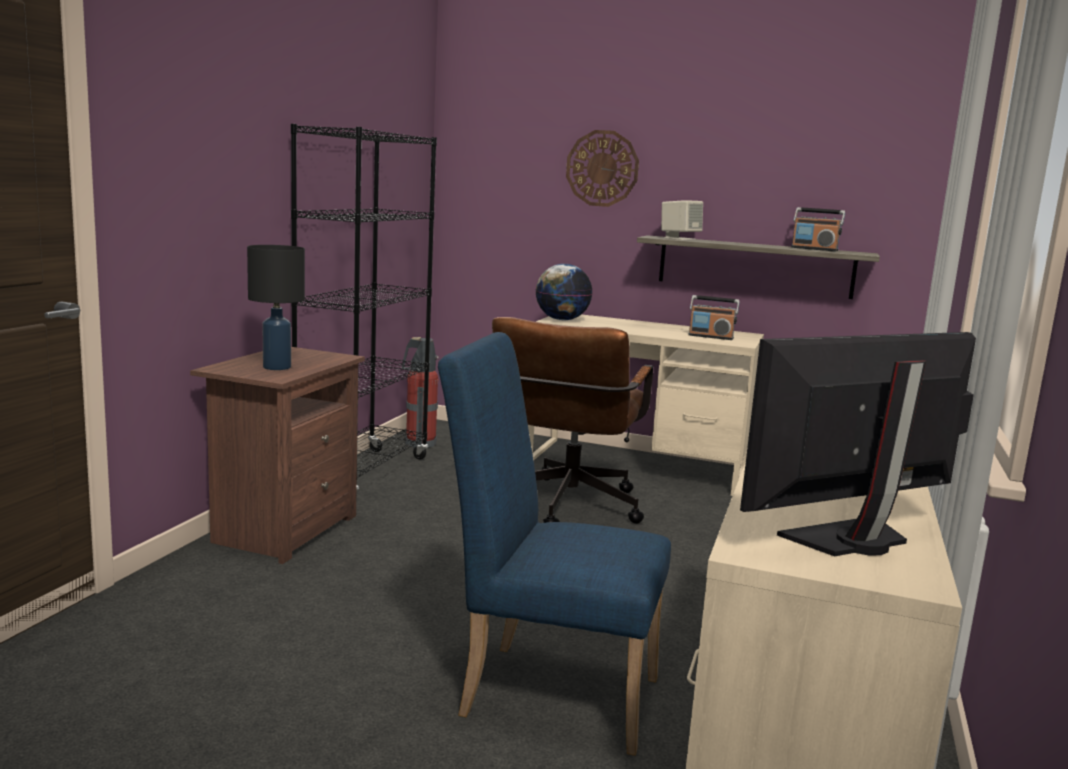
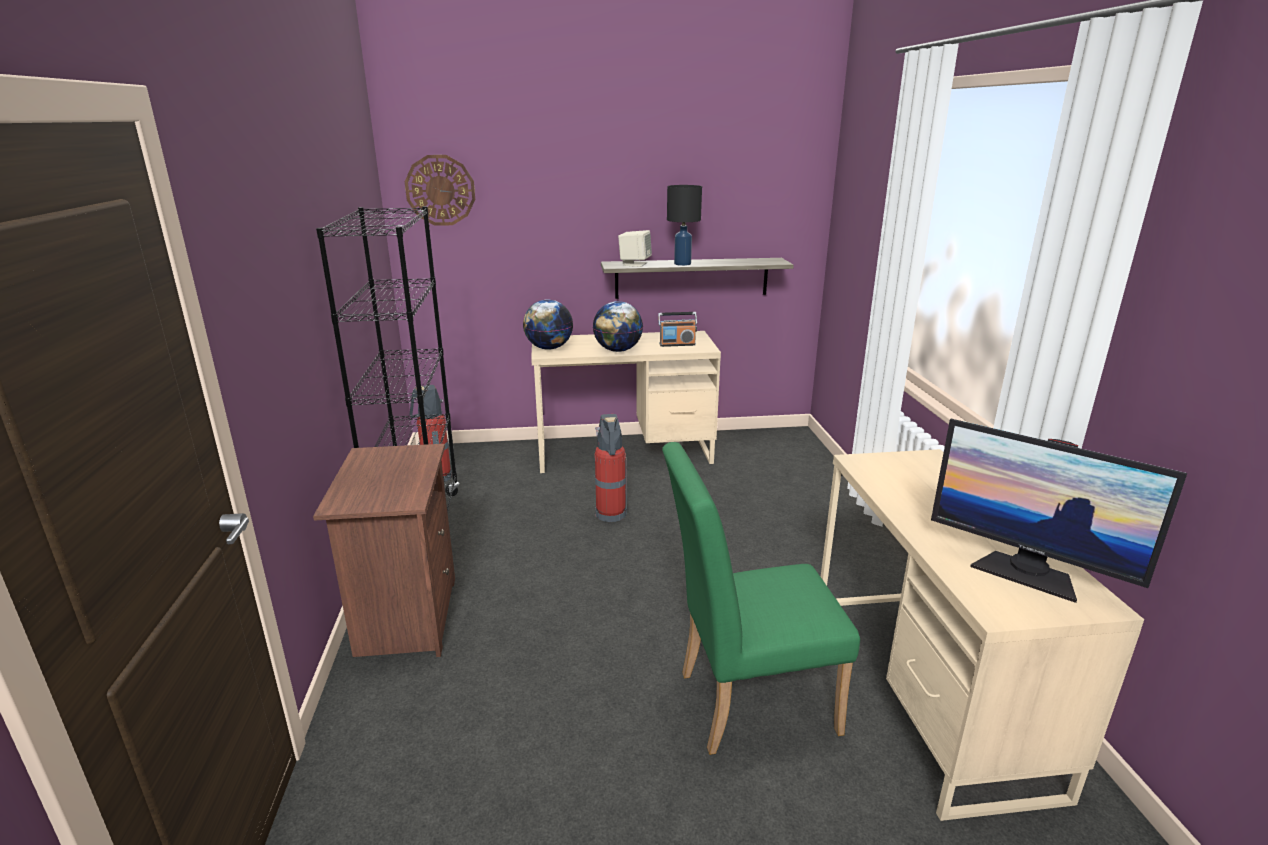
camera: 25 degrees left, 10 degrees up
black table lamp [247,245,305,370] -> black table lamp moved to [667,185,702,266]
blue chair [438,332,671,756] -> green chair [662,442,860,755]
brown office chair [492,317,653,524] -> fire extinguisher [594,414,627,522]
wall clock [566,130,639,207] -> wall clock moved to [405,155,475,226]
monitor [740,332,976,556] -> monitor turned 90 degrees counterclockwise [931,419,1187,603]
radio [791,207,845,251] -> none
none -> globe [593,301,643,352]

